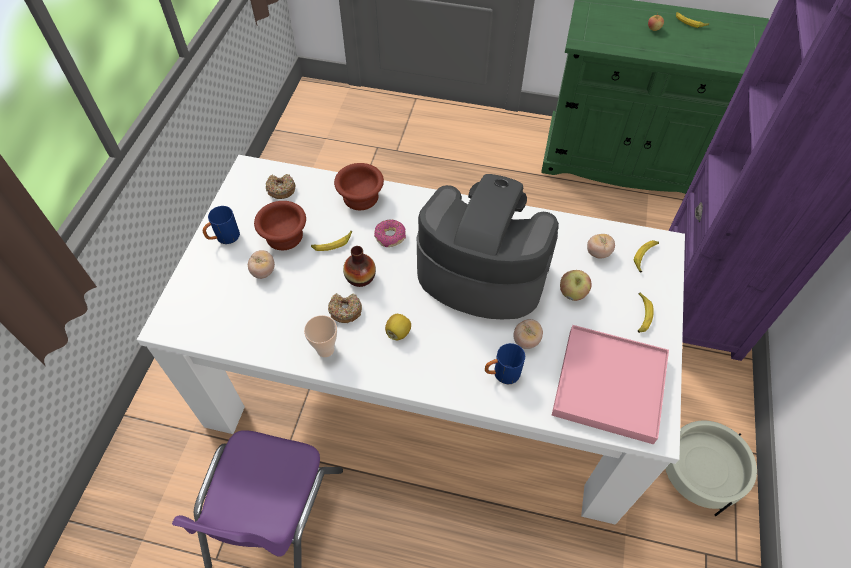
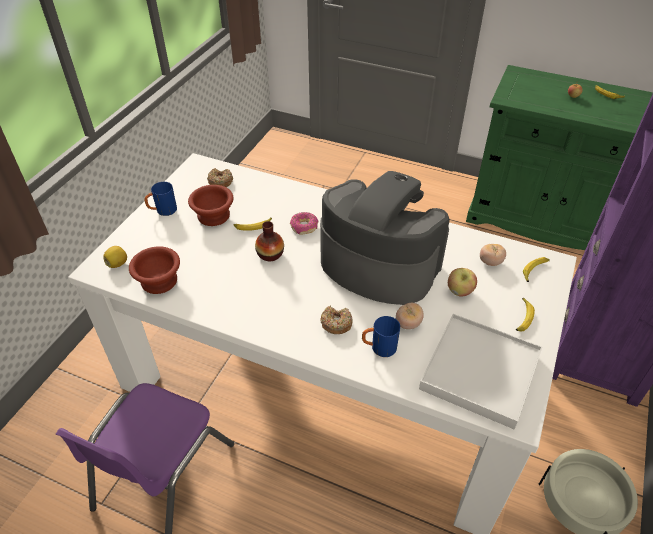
camera: 10 degrees right, 10 degrees down
tomato [248,250,275,279] -> none
cup [304,315,337,357] -> none
donut [328,293,362,323] -> donut moved to [321,305,353,334]
brown bowl [334,163,384,210] -> brown bowl moved to [129,246,180,294]
lemon [385,314,411,340] -> lemon moved to [103,246,127,268]
pink tray [552,325,669,444] -> white tray [419,314,542,429]

